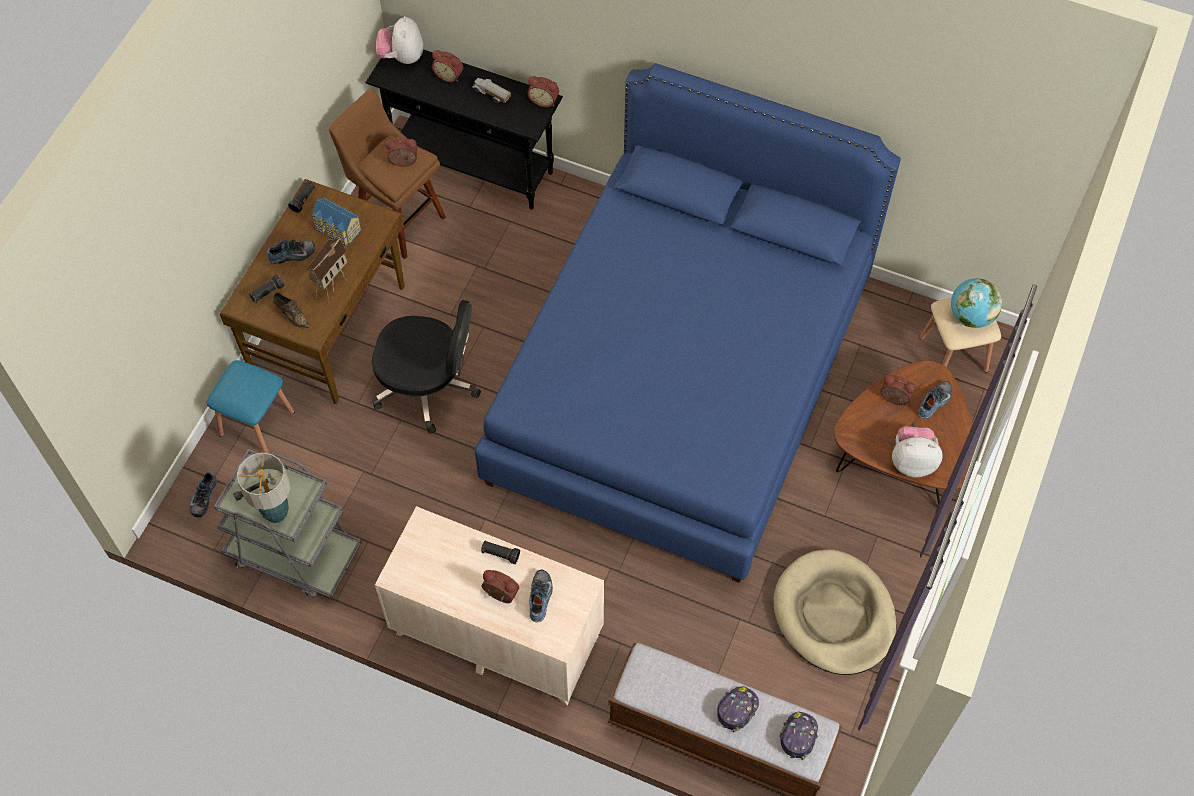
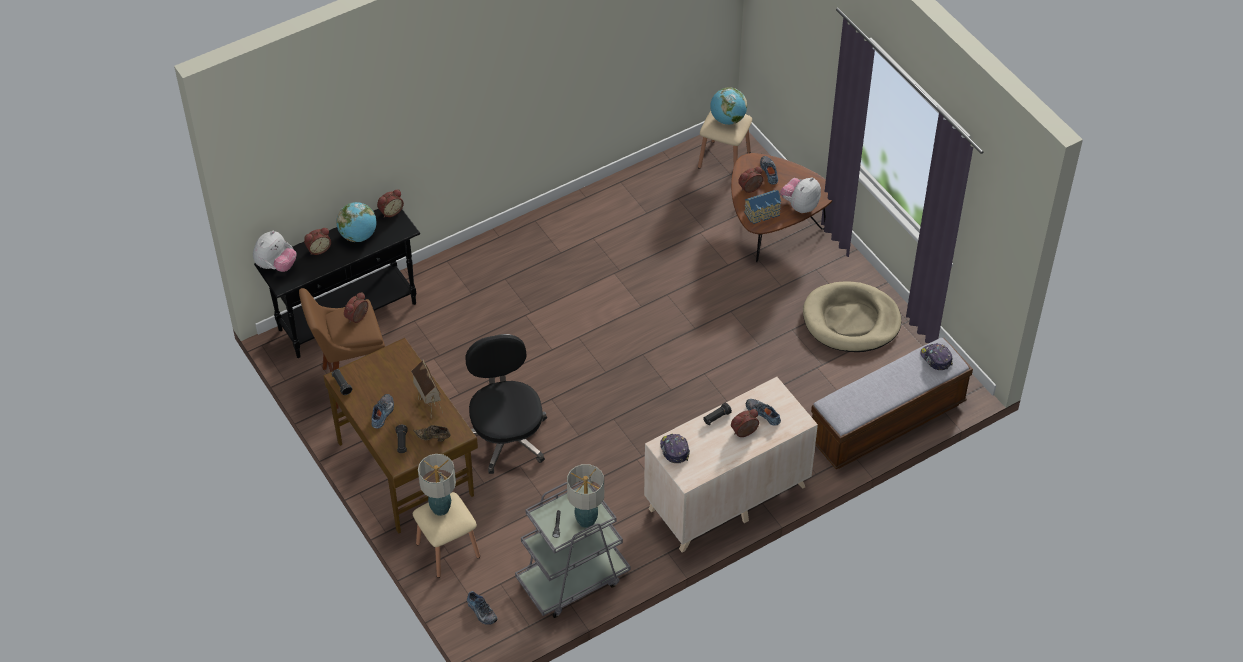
camera: 55 degrees left, 10 degrees down
blue stool [207,360,294,453] -> beige stool [413,492,480,578]
brown shoe [273,292,309,328] -> brown shoe turned 150 degrees counterclockwise [413,425,451,442]
toy house [312,198,362,246] -> toy house moved to [744,190,781,224]
black office chair [372,300,481,434] -> black office chair turned 60 degrees counterclockwise [466,334,547,474]
plush toy [376,16,423,64] -> plush toy turned 90 degrees counterclockwise [253,230,296,272]
toy truck [472,78,511,103] -> globe [336,202,376,242]
blue bed [475,63,901,583] -> none
cap [717,686,759,733] -> cap moved to [660,434,690,464]
none -> table lamp [418,454,456,516]

